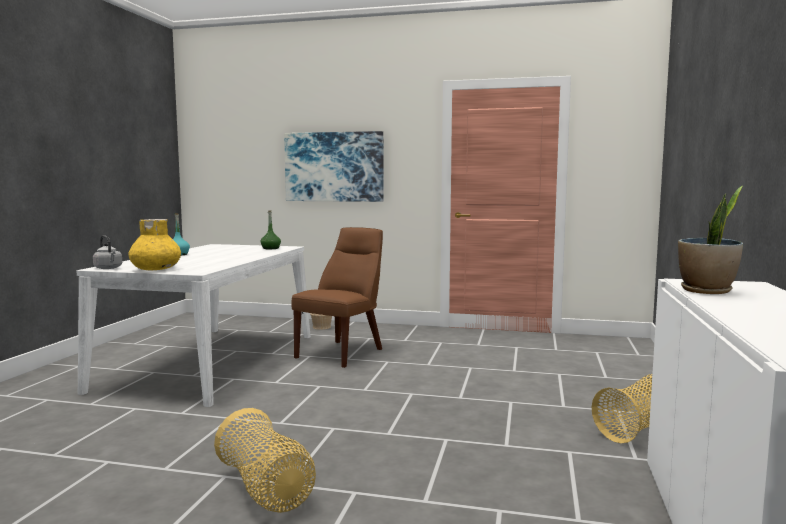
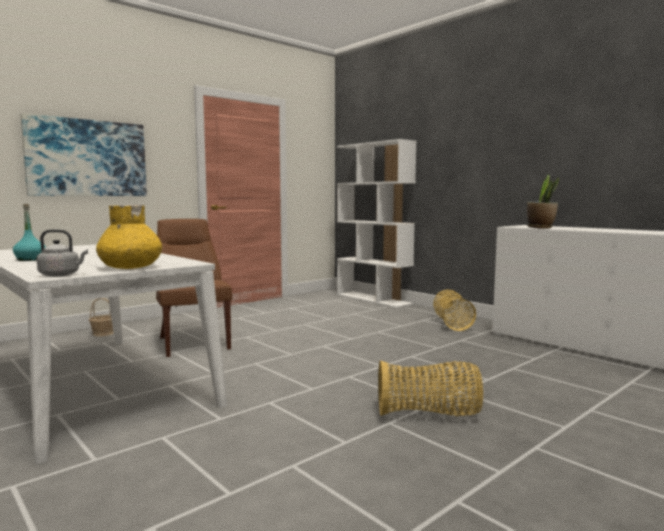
camera: 55 degrees left, 0 degrees up
green bottle [261,210,281,249] -> none
none -> white bookcase [337,139,416,308]

